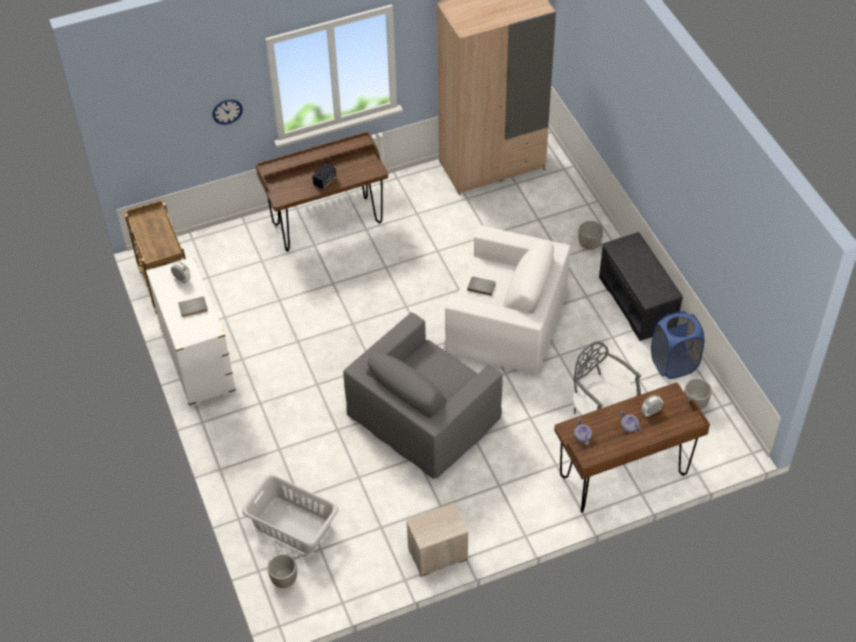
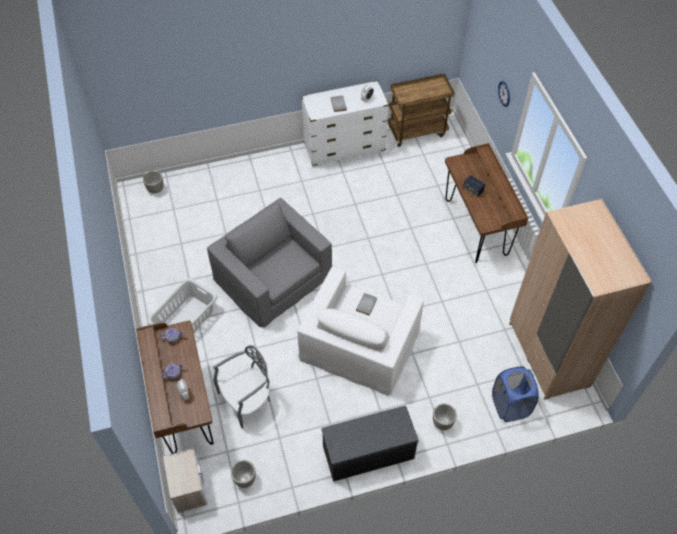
camera: 95 degrees right, 5 degrees up
grey laundry basket [242,475,338,554] -> grey laundry basket moved to [148,278,217,333]
nightstand [406,503,469,577] -> nightstand moved to [163,448,208,513]
blue laundry basket [651,311,704,379] -> blue laundry basket moved to [492,366,539,422]

